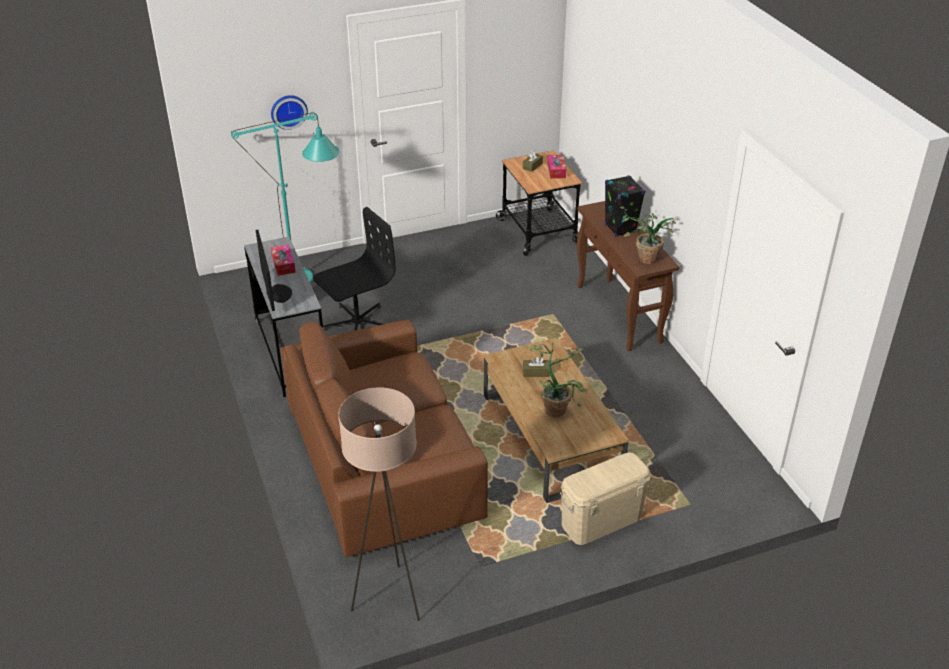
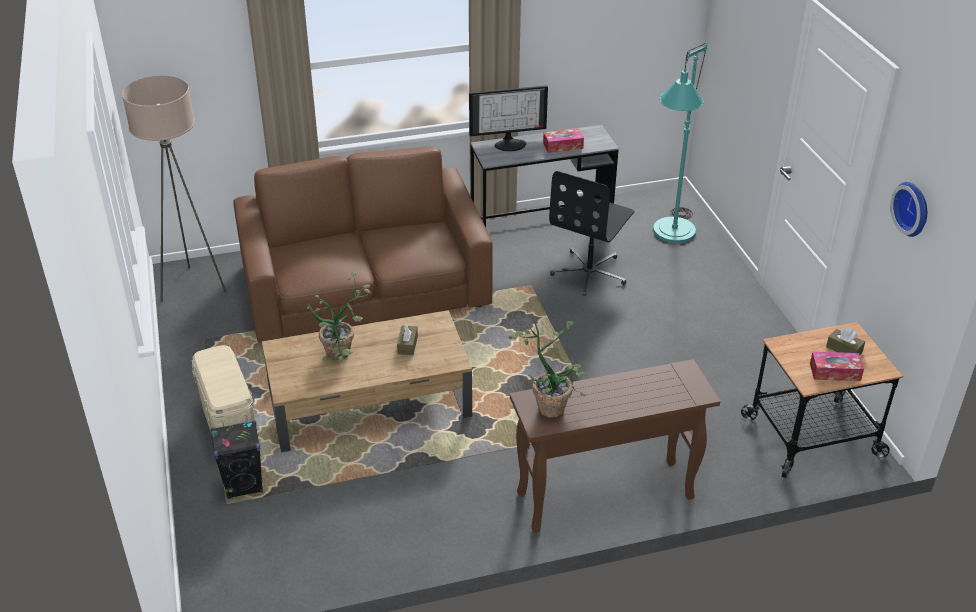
camera: 95 degrees right, 0 degrees up
wall clock [271,95,308,130] -> wall clock moved to [890,182,927,237]
black office chair [314,207,396,331] -> black office chair turned 60 degrees clockwise [549,171,634,296]
black speaker [604,175,645,237] -> black speaker moved to [211,420,263,499]

